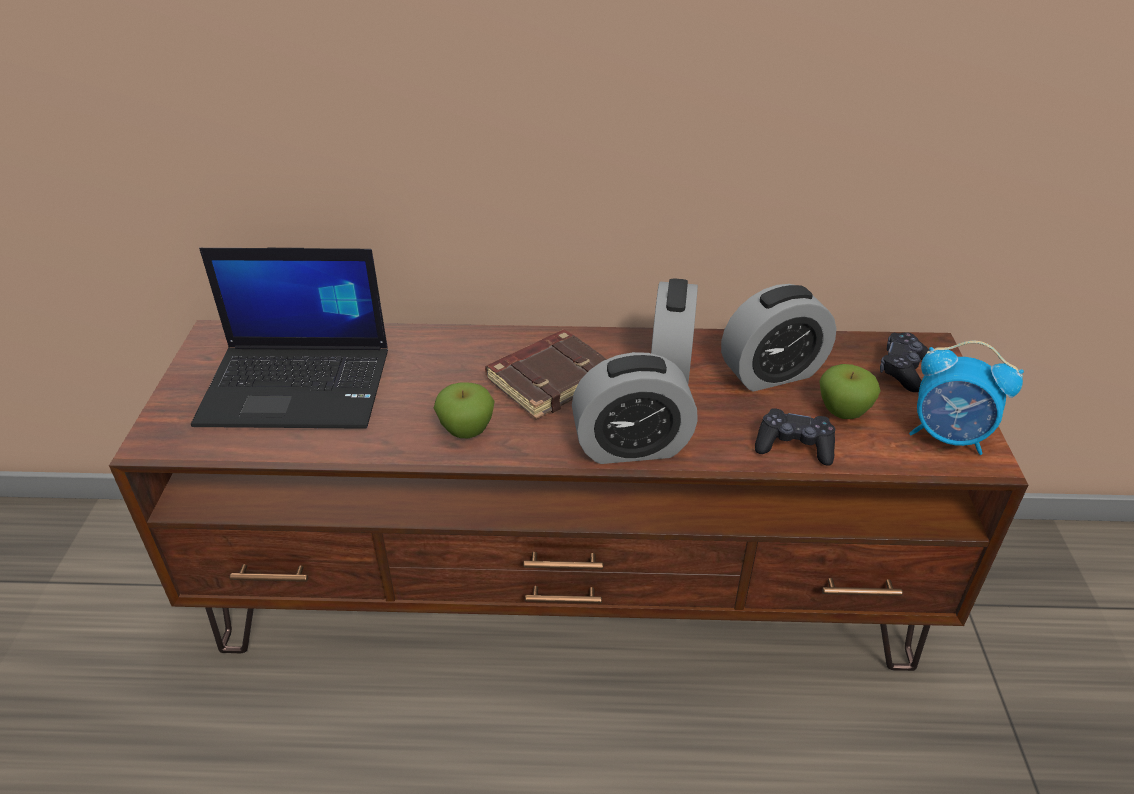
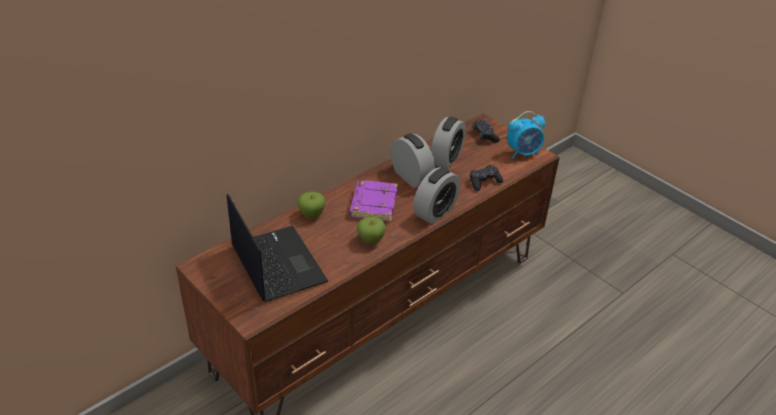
camera: 45 degrees left, 0 degrees up
laptop [191,248,388,429] -> laptop turned 75 degrees counterclockwise [227,193,328,302]
brown book [485,330,607,419] -> purple book [349,180,398,221]
apple [819,364,881,419] -> apple moved to [297,192,326,218]

